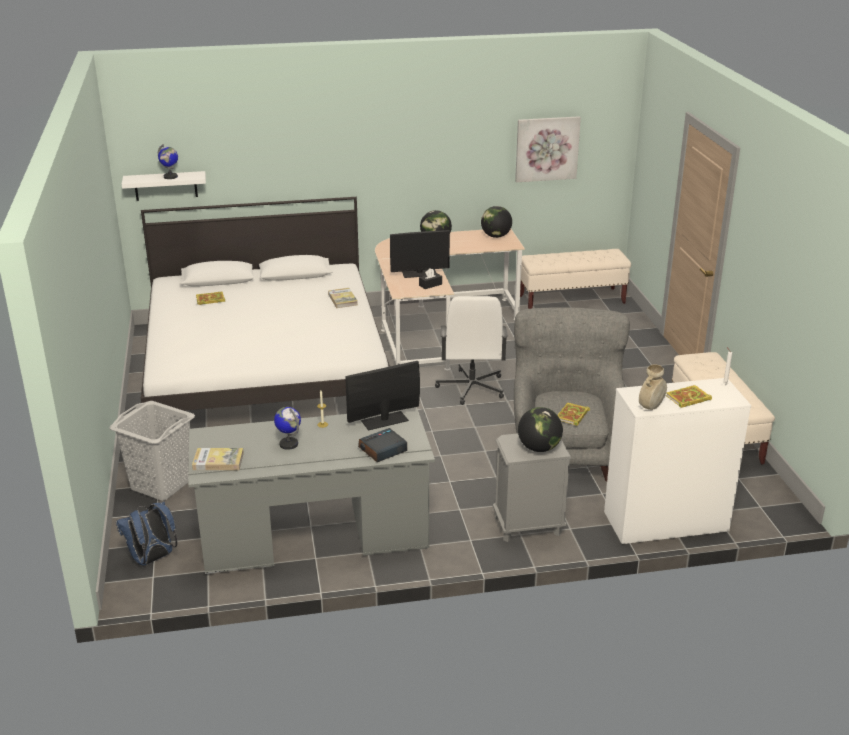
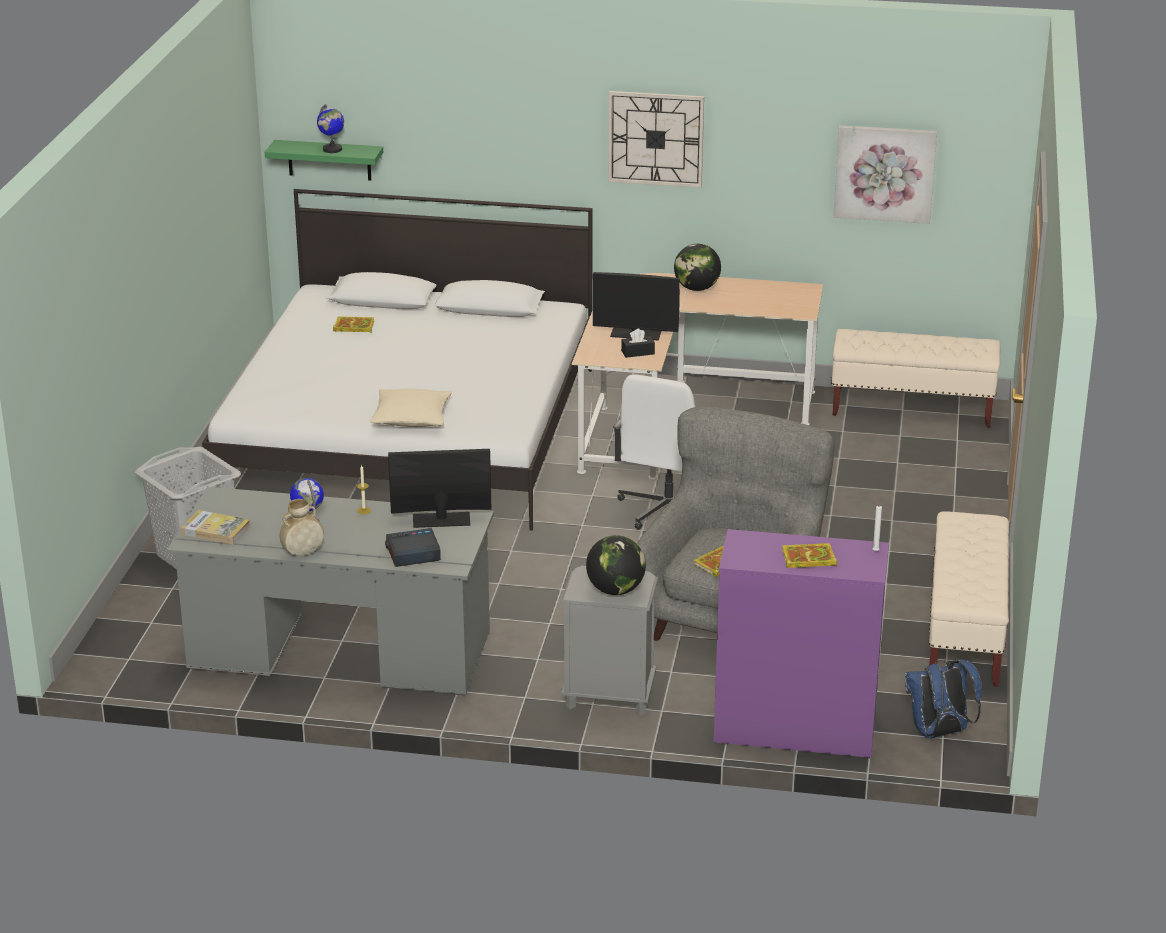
camera: 20 degrees right, 0 degrees up
blue backpack [116,502,177,565] -> blue backpack moved to [905,659,982,739]
white shelf [122,171,206,201] -> green shelf [265,140,383,181]
book [328,288,358,308] -> none
globe [481,206,512,238] -> none
white dresser [604,378,751,544] -> purple dresser [714,529,889,758]
beige vase [639,364,667,410] -> beige vase moved to [280,499,324,556]
none -> beige pillow [370,389,452,427]
none -> wall clock [608,91,704,188]

